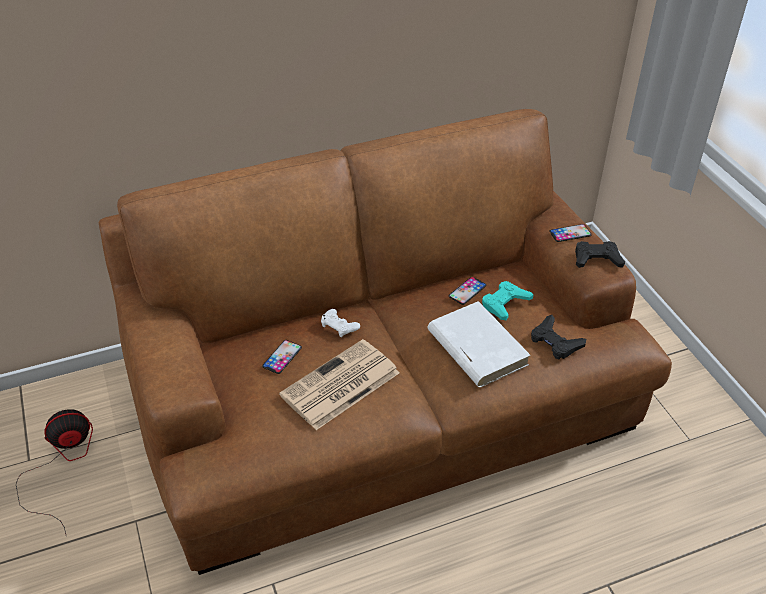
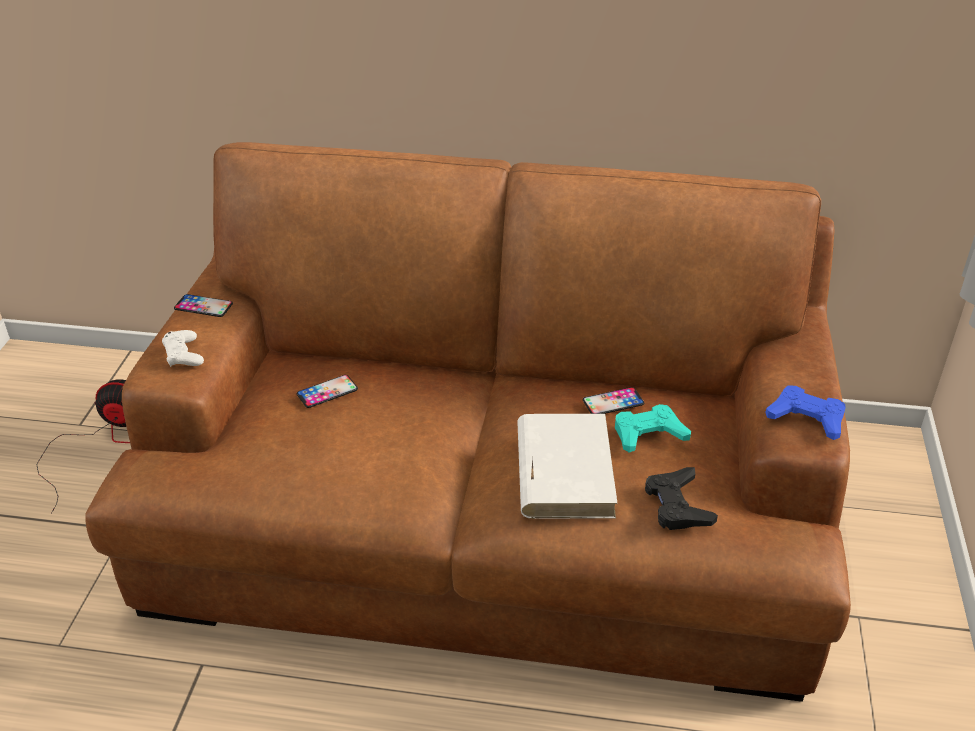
camera: 30 degrees right, 5 degrees down
newspaper [279,339,399,430] -> none
white game controller [321,309,360,337] -> white game controller moved to [162,330,204,367]
phone [550,224,592,242] -> phone moved to [174,294,233,317]
black game controller [575,241,625,268] -> blue game controller [765,385,846,440]

